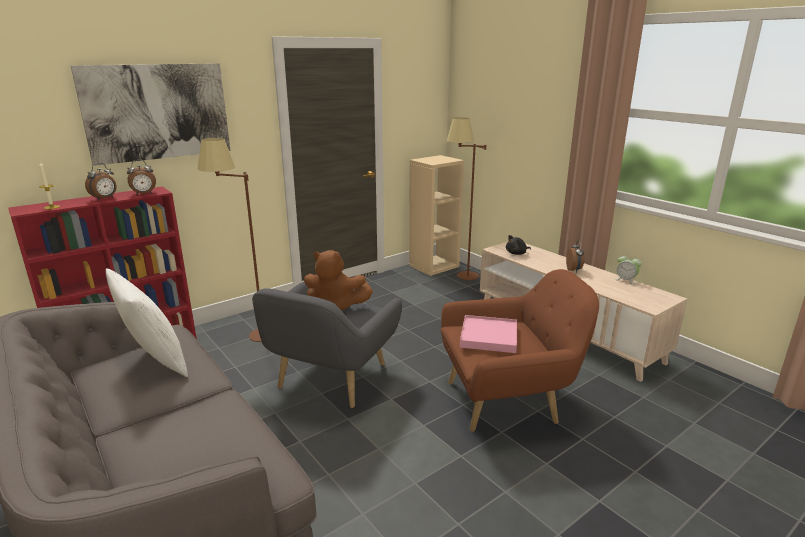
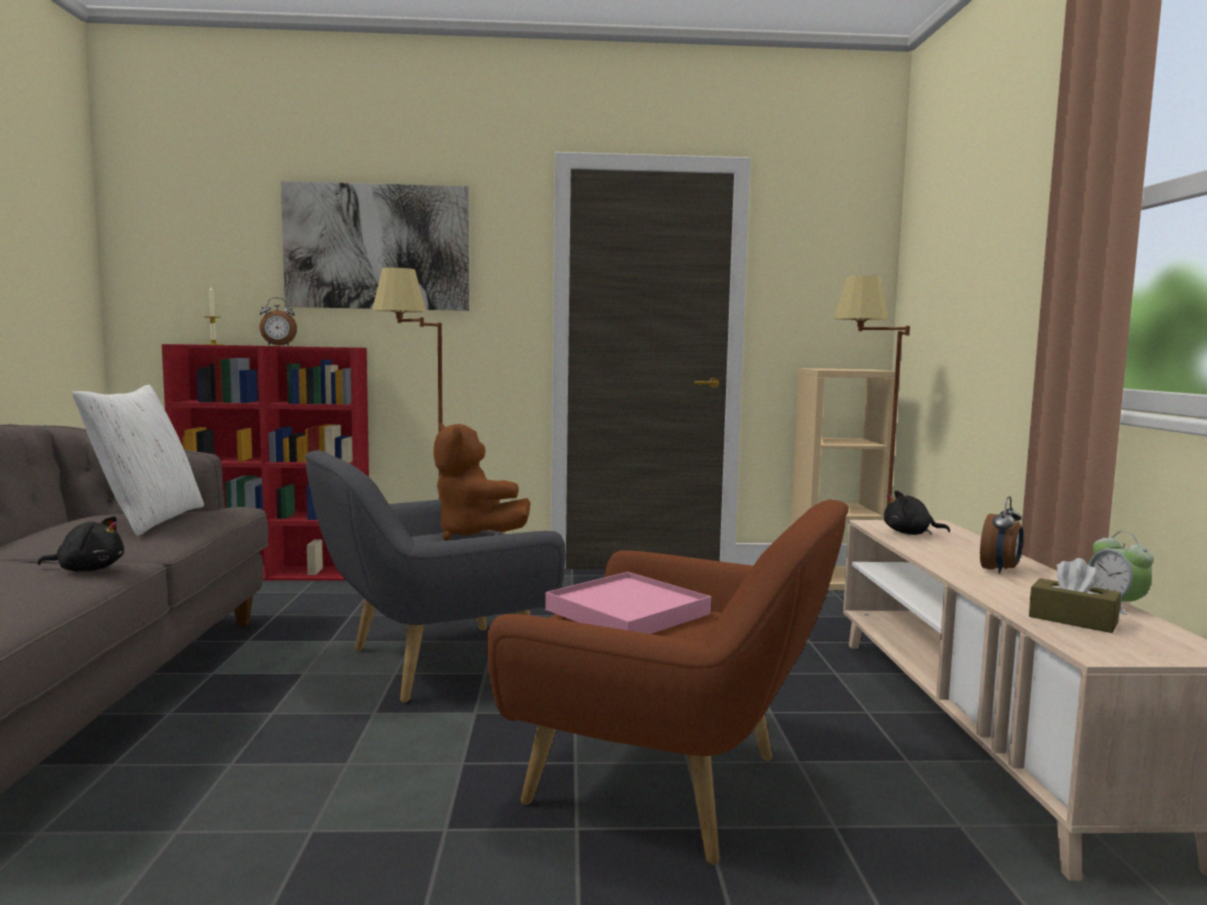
camera: 35 degrees right, 15 degrees down
alarm clock [127,160,156,195] -> none
none -> black plush toy [38,516,124,571]
none -> brown tissue box [1029,558,1121,633]

